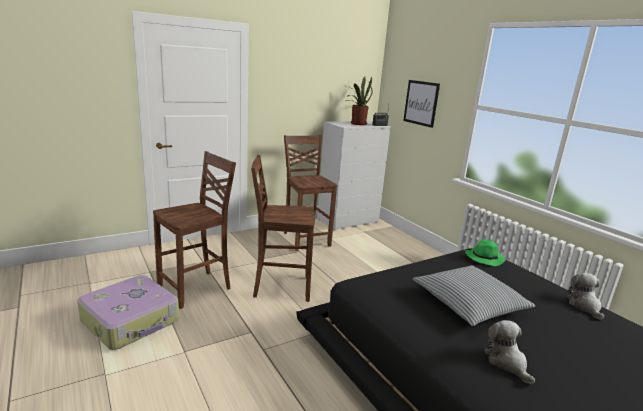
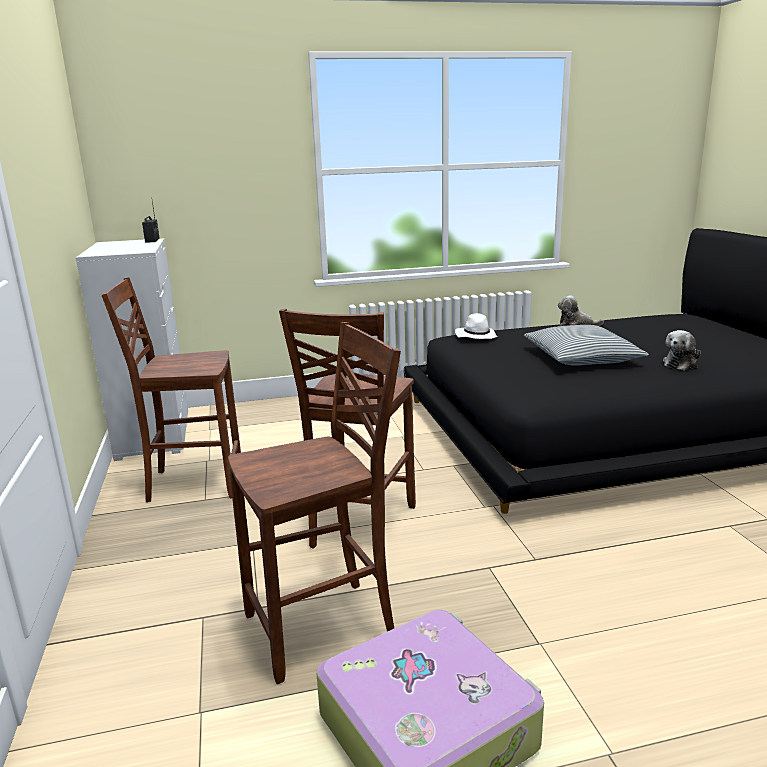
camera: 70 degrees left, 0 degrees up
brown chair [153,151,236,309] -> brown chair turned 90 degrees clockwise [228,322,401,684]
potted plant [346,77,372,125] -> none
picture [403,80,440,128] -> none
green hat [465,239,505,266] -> white hat [455,313,497,339]
plush toy [484,320,535,385] -> plush toy turned 45 degrees counterclockwise [663,330,701,371]

